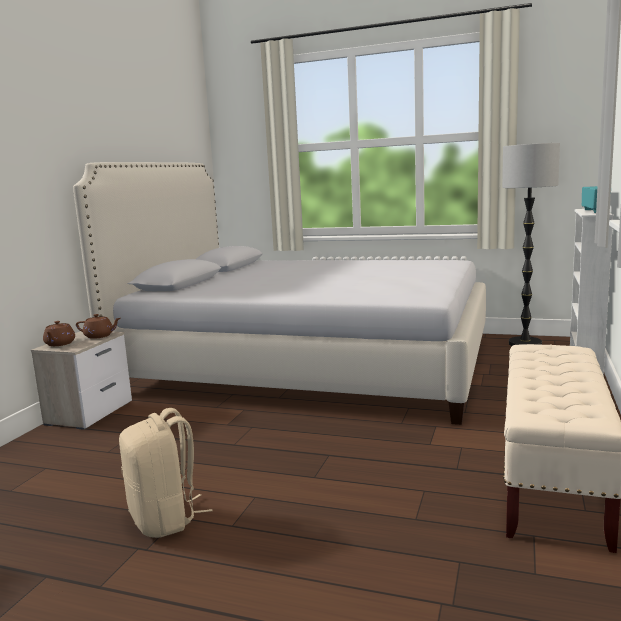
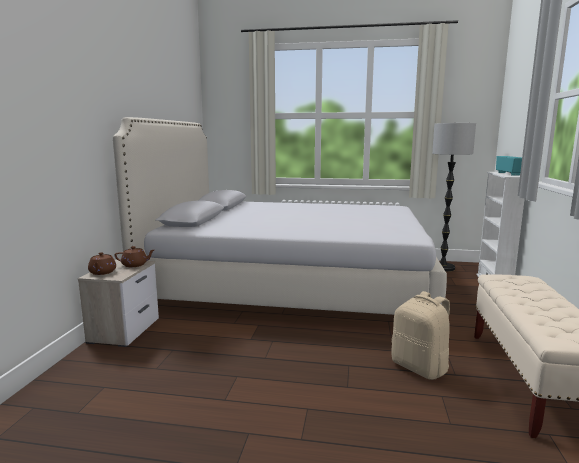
camera: 10 degrees left, 0 degrees up
beige backpack [119,408,212,538] -> beige backpack moved to [391,291,450,380]

